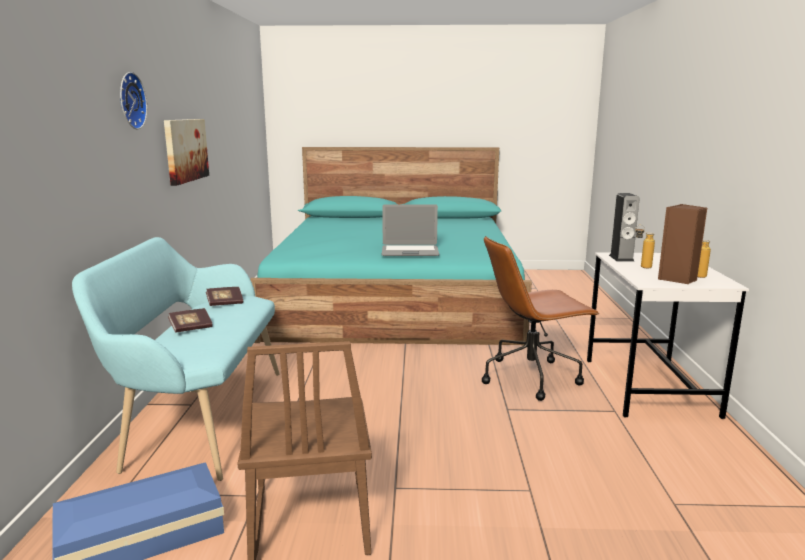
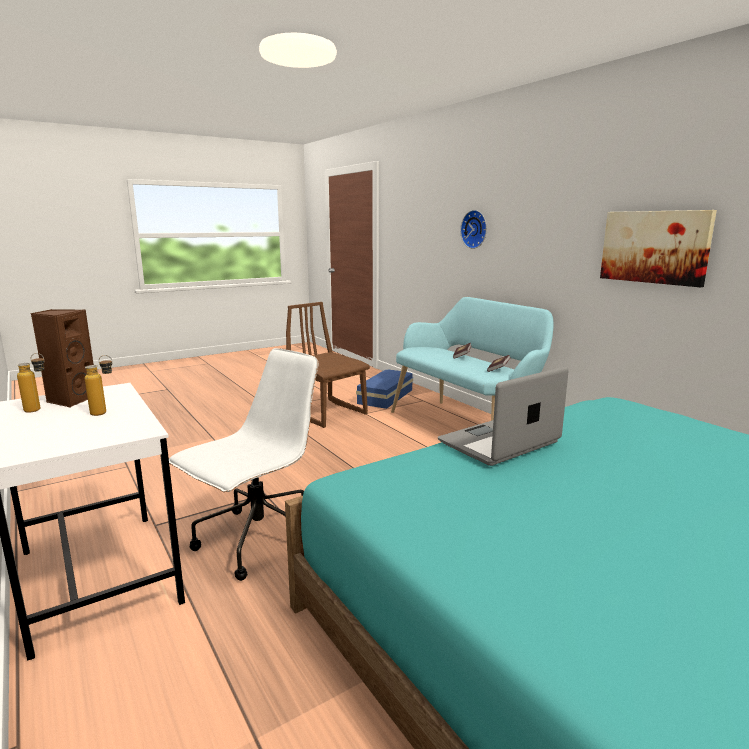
camera: 145 degrees right, 0 degrees up
wall clock [120,72,147,129] -> wall clock moved to [460,210,487,249]
brown office chair [482,236,600,401] -> white office chair [169,348,318,581]
speaker [609,193,640,262] -> none

